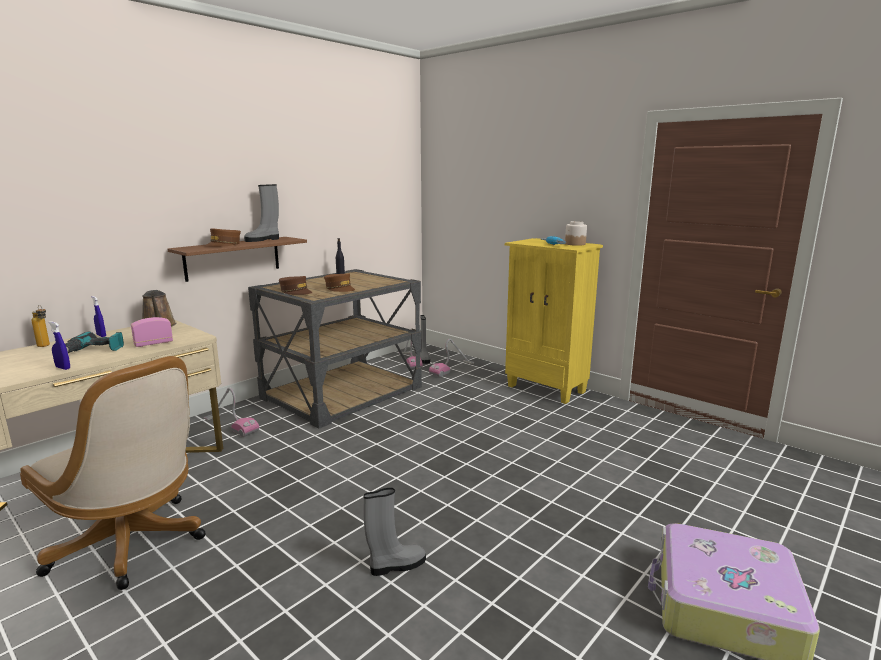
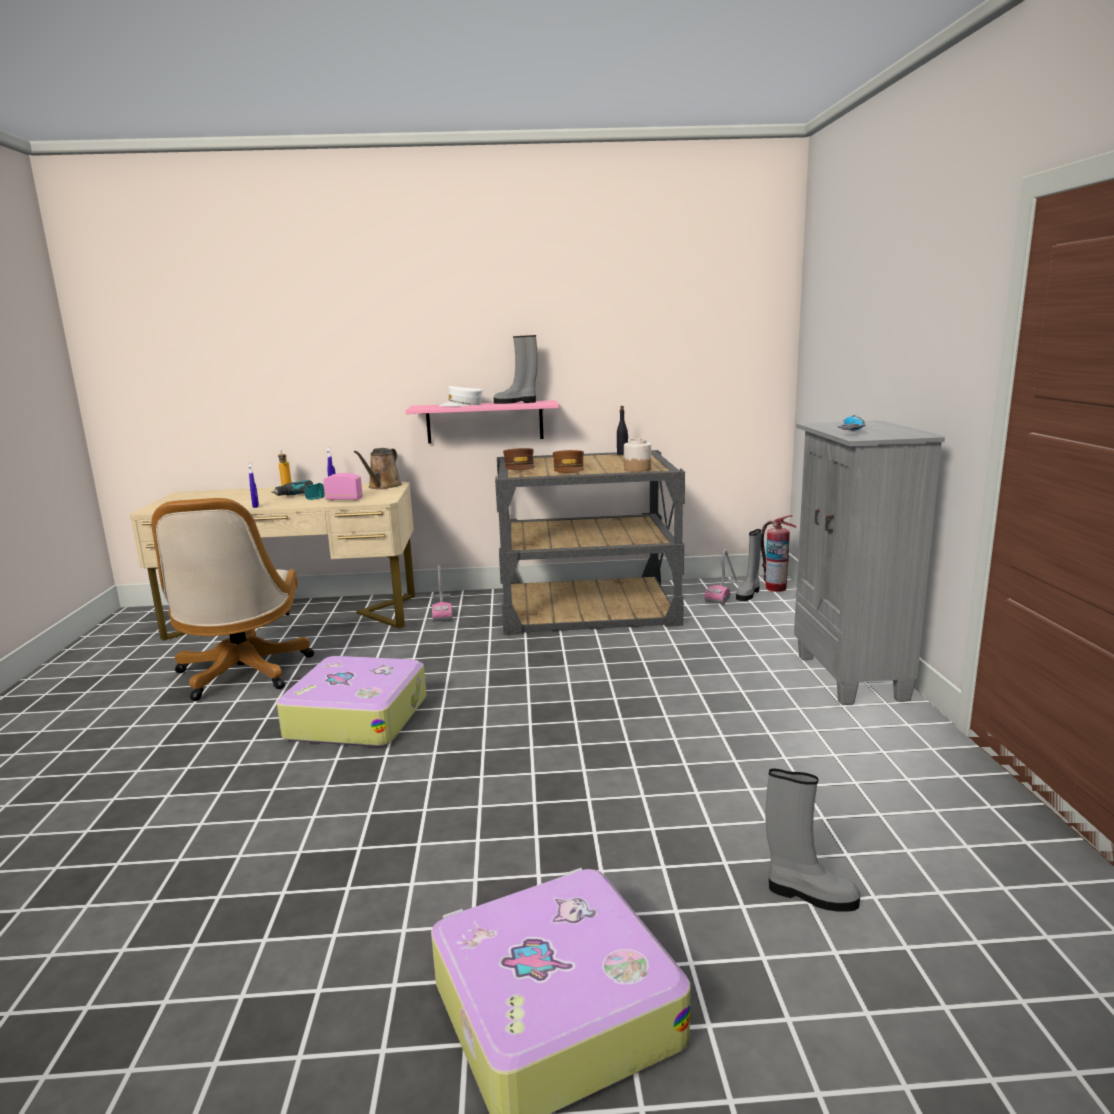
camera: 45 degrees right, 0 degrees up
brown shelf [167,237,307,282] -> pink shelf [406,400,559,444]
brown cap [205,228,241,247] -> white cap [439,386,483,407]
grey boot [364,488,426,576] -> grey boot moved to [765,769,860,912]
vacuum cleaner [429,339,474,377] -> none
yellow cabinet [505,238,603,404] -> grey cabinet [794,420,946,705]
jar [565,221,587,246] -> jar moved to [624,438,651,472]
none -> suitcase [277,656,427,747]
none -> fire extinguisher [761,515,797,592]

